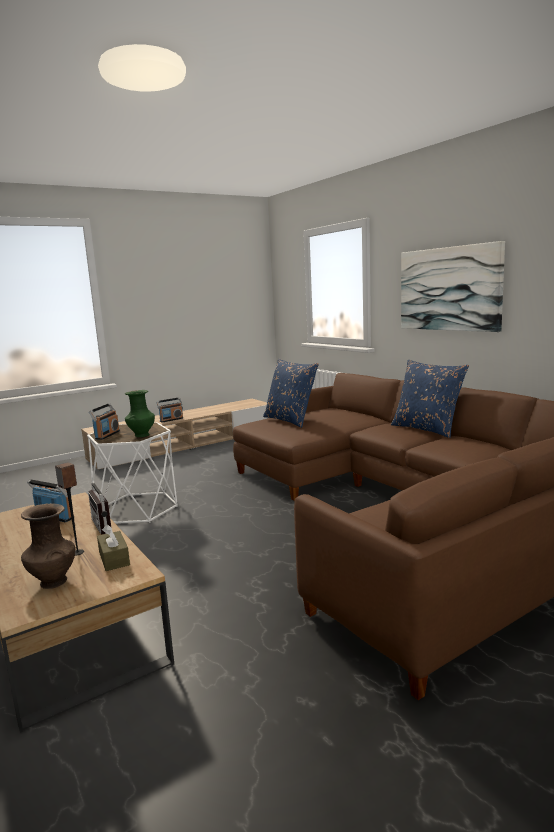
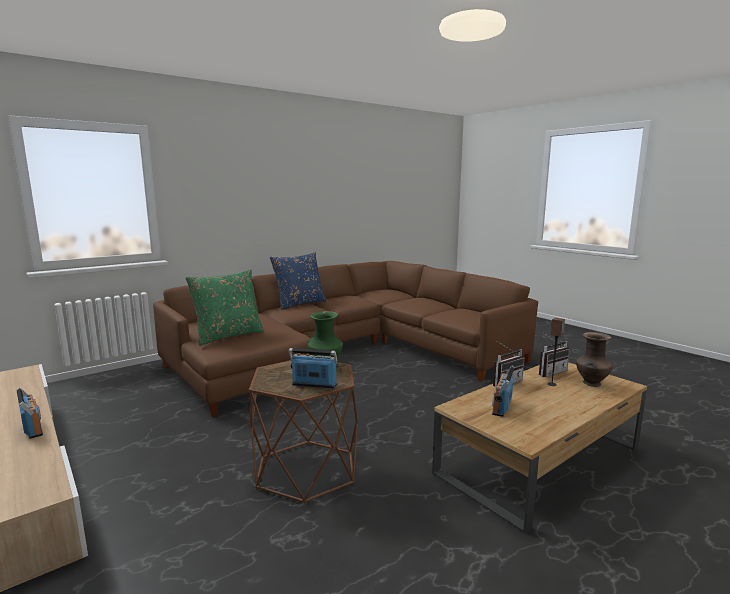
camera: 95 degrees left, 0 degrees up
white side table [87,422,178,524] -> brown side table [249,360,358,504]
brown tissue box [97,524,130,571] -> radio [539,334,570,377]
blue pillow [263,359,319,428] -> green pillow [186,269,265,346]
picture [401,241,505,332] -> none

